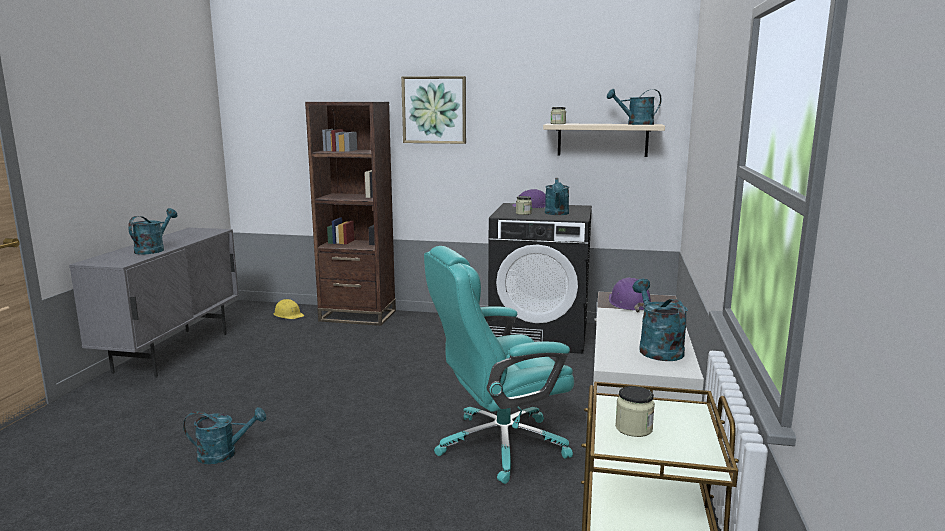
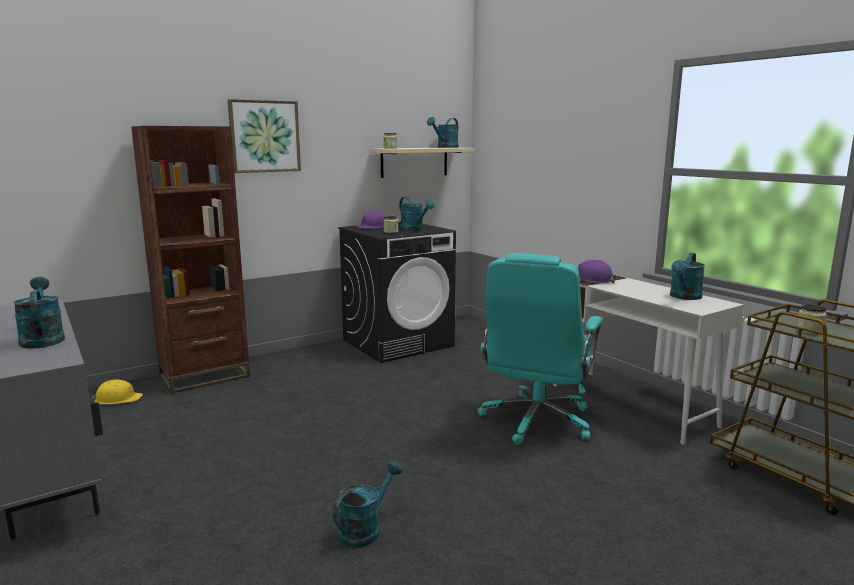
camera: 45 degrees left, 0 degrees up
turquoise watering can [633,279,688,361] -> turquoise watering can turned 90 degrees counterclockwise [670,253,705,300]

